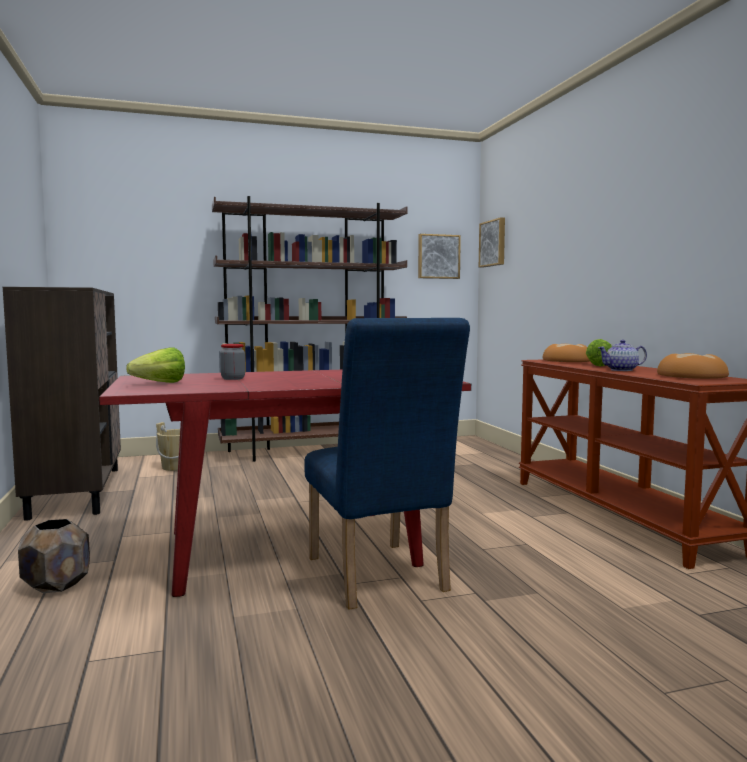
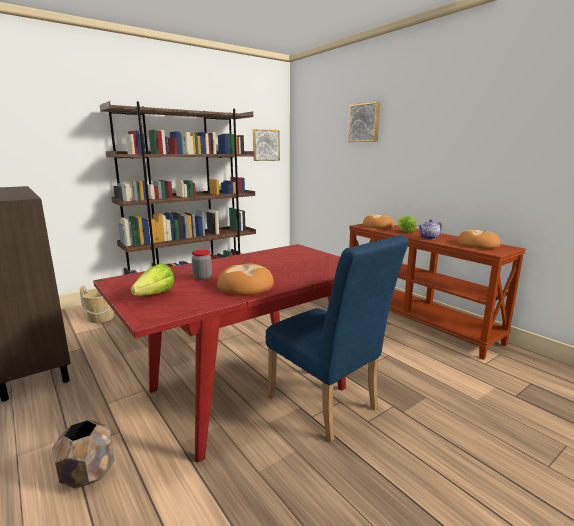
camera: 20 degrees left, 10 degrees up
picture [479,217,505,268] -> picture moved to [348,102,380,142]
none -> bread [217,263,274,295]

